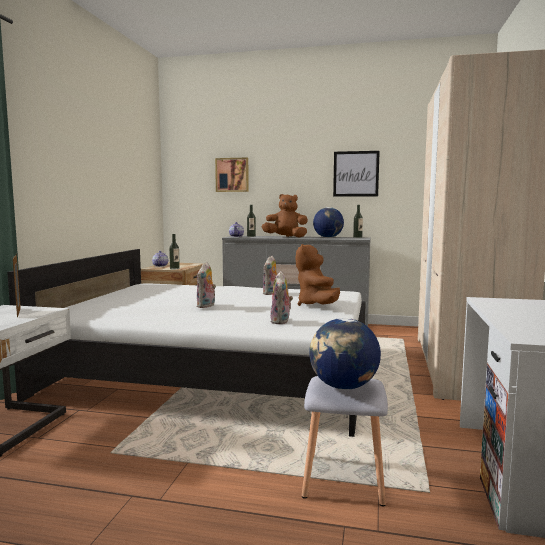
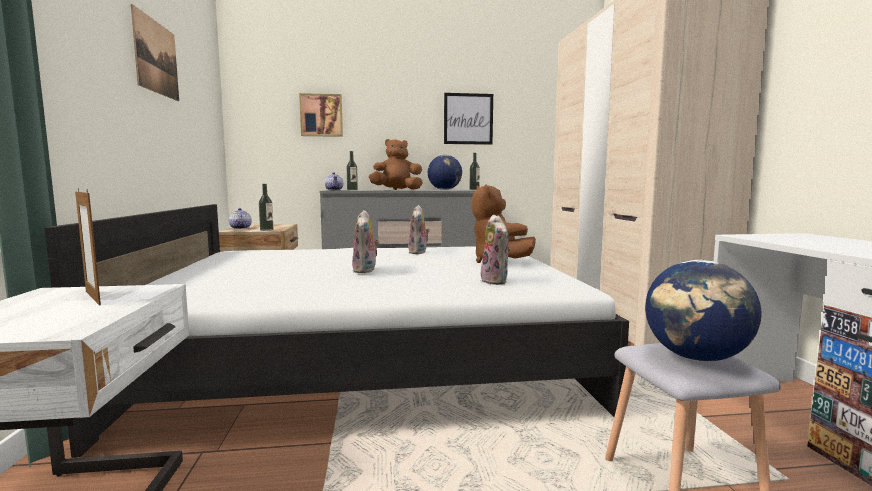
camera: 20 degrees left, 0 degrees up
none -> picture [131,4,179,101]

